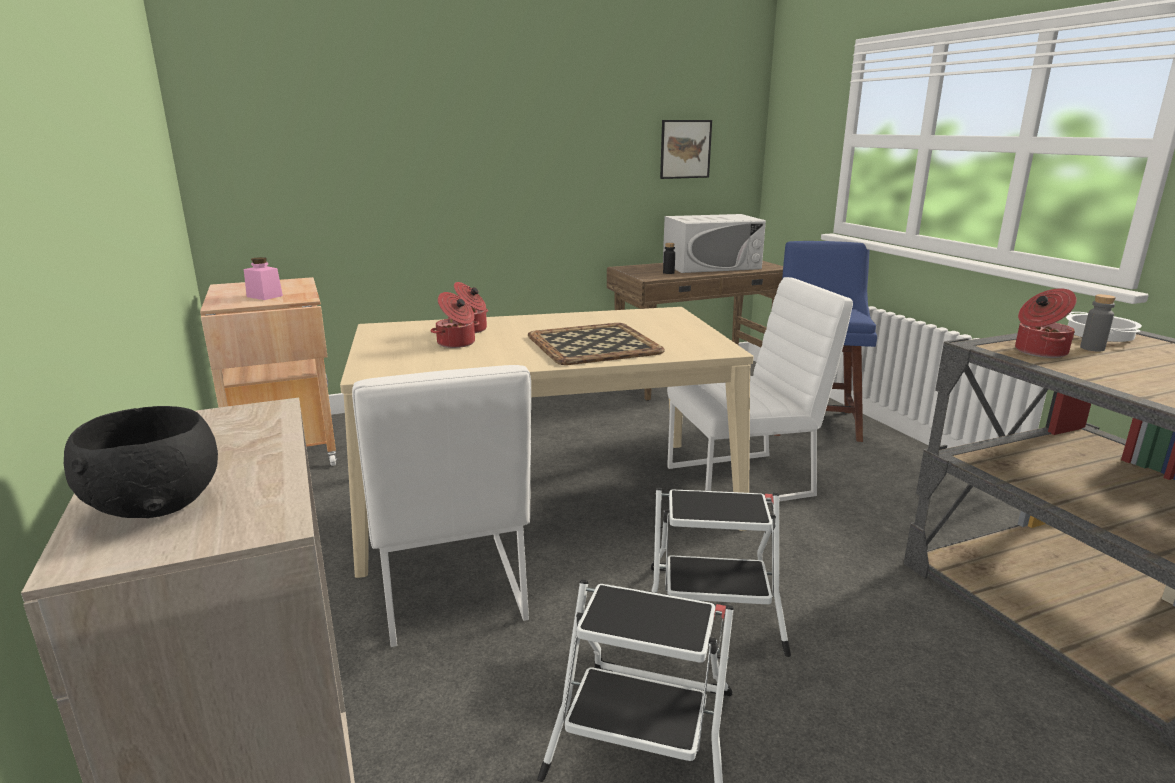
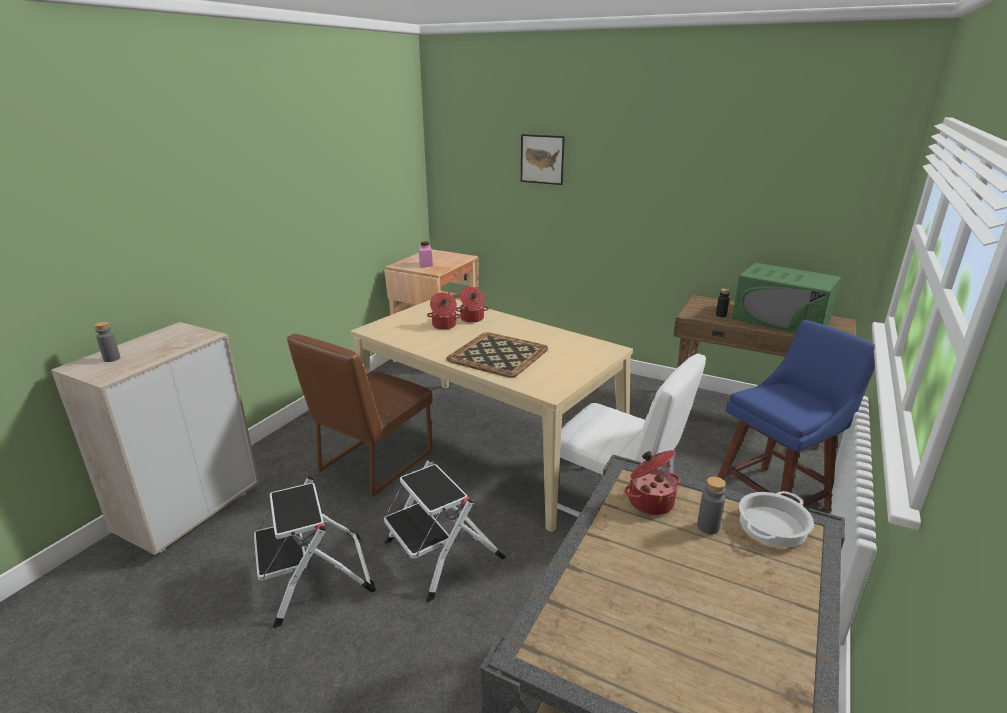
camera: 50 degrees right, 5 degrees up
black bowl [64,406,218,518] -> grey bottle [94,322,120,362]
white chair [352,365,531,647] -> brown chair [287,334,433,497]
picture [660,120,712,179] -> picture moved to [521,134,565,185]
white microwave [663,214,766,273] -> green microwave [732,263,841,333]

